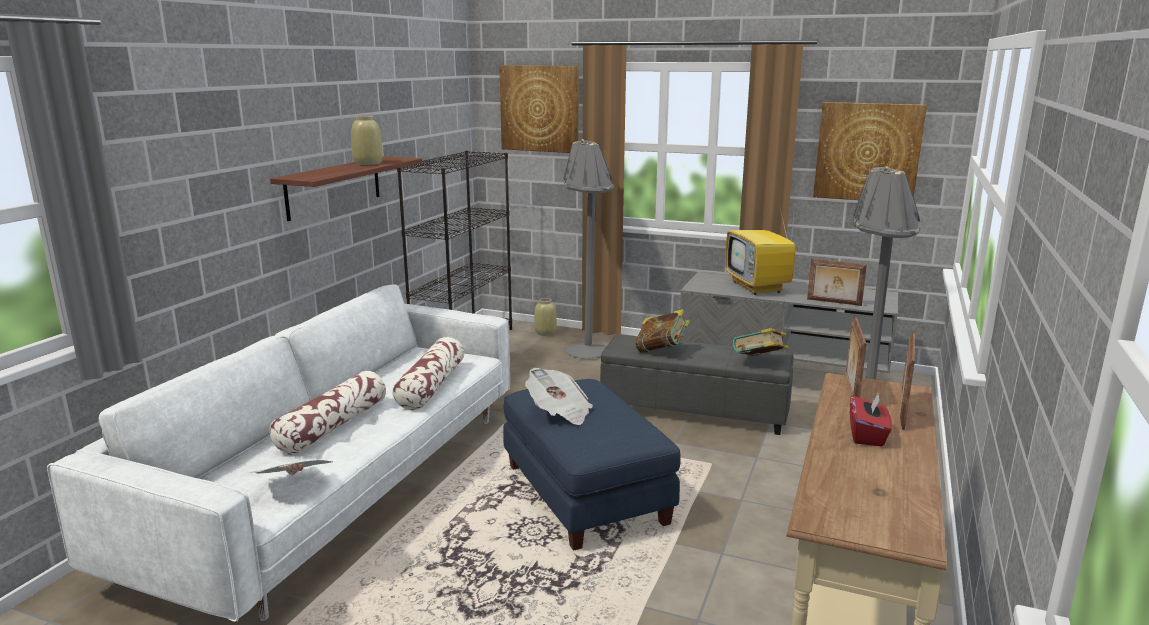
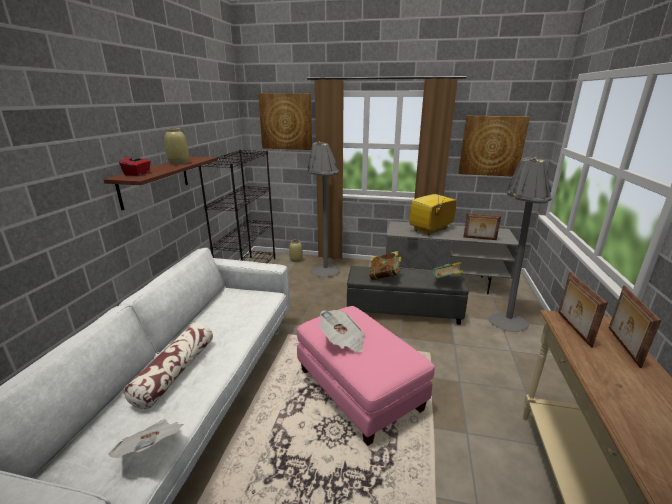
camera: 10 degrees left, 5 degrees up
pillow [392,337,464,410] -> none
blue ottoman [503,379,681,550] -> pink ottoman [297,306,435,446]
television [725,205,795,295] -> television turned 75 degrees clockwise [410,181,456,235]
red tissue box [850,392,892,447] -> red tissue box moved to [119,152,151,176]

